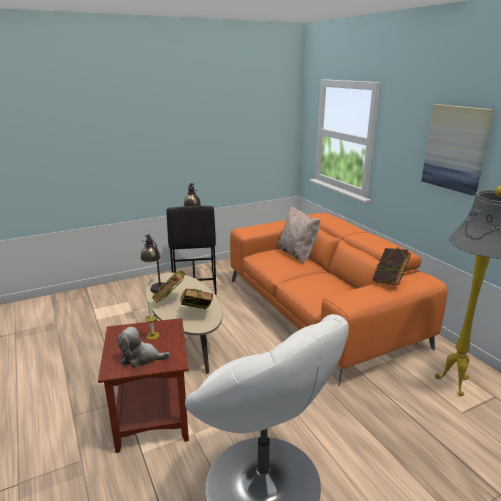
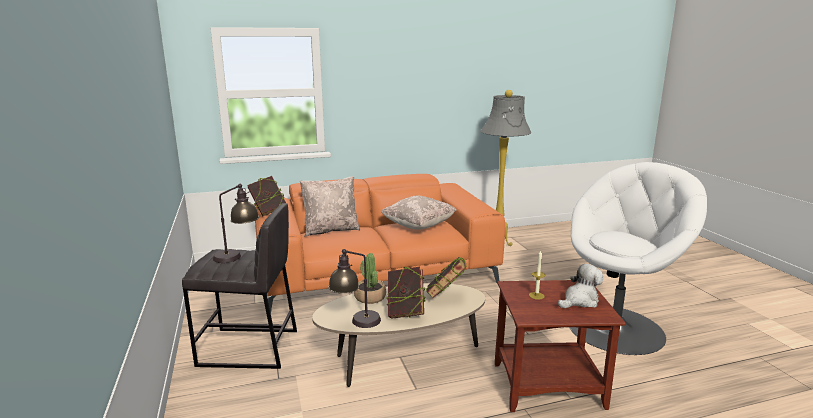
camera: 80 degrees left, 5 degrees down
plush toy [117,327,170,367] -> plush toy turned 135 degrees counterclockwise [558,264,603,308]
book [372,247,411,285] -> book moved to [248,176,286,216]
picture [421,104,494,196] -> none
none -> potted plant [354,253,386,304]
none -> beige pillow [381,196,456,230]

